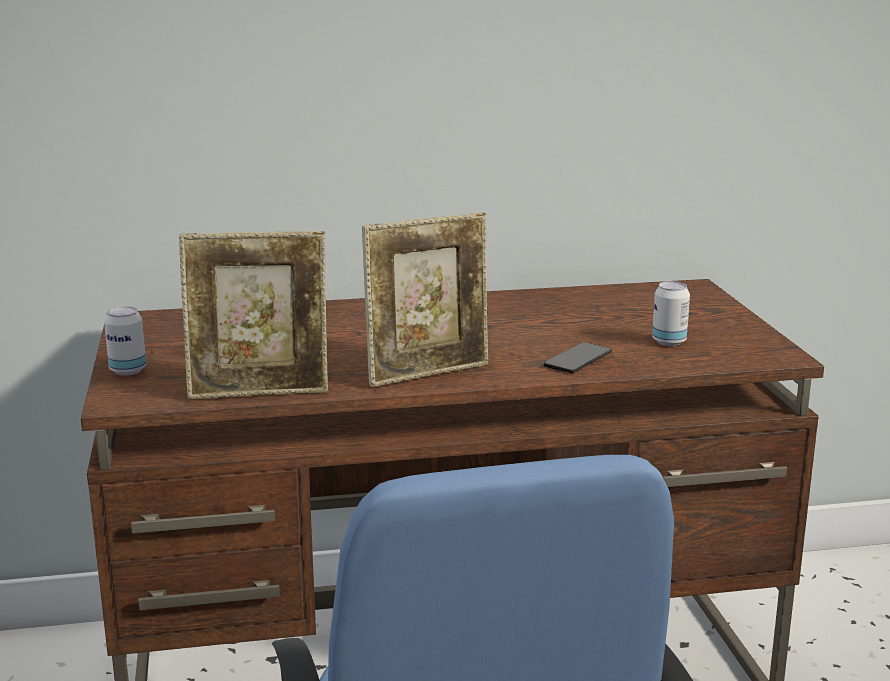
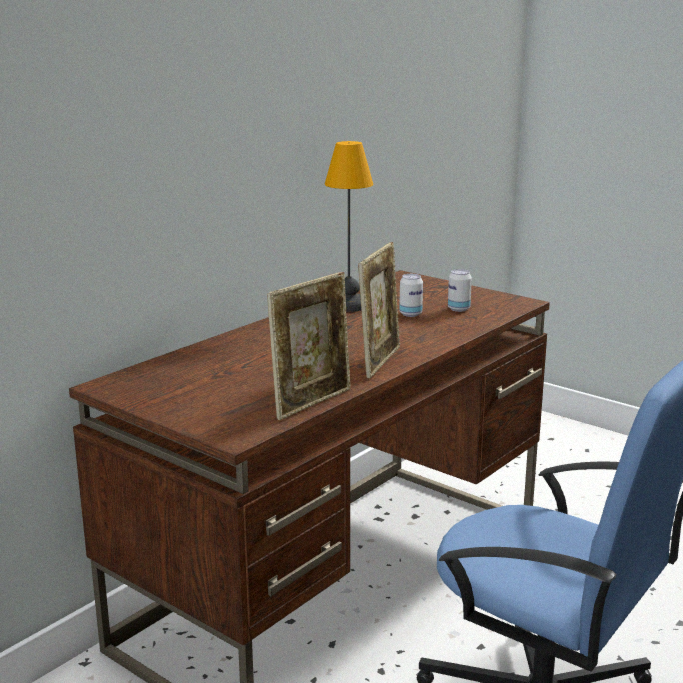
camera: 40 degrees left, 0 degrees up
can [104,306,146,376] -> can moved to [399,274,423,317]
phone [543,342,612,373] -> none
none -> table lamp [325,141,374,312]

